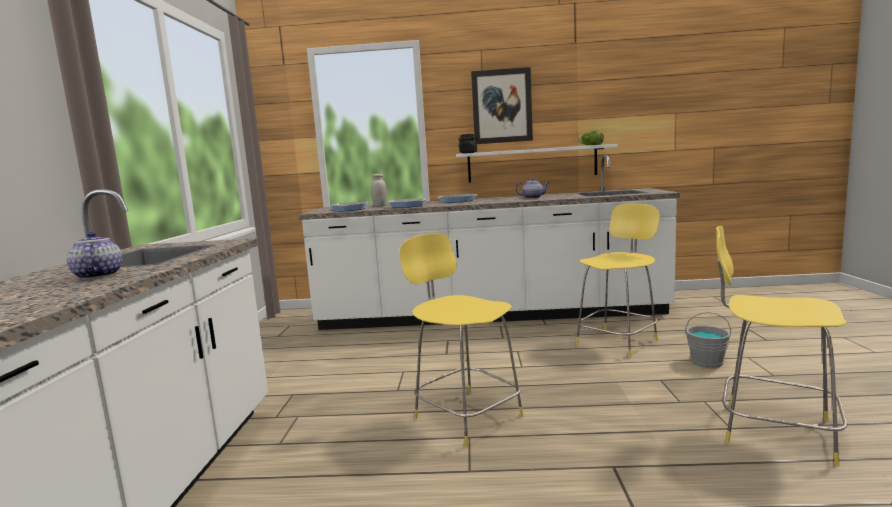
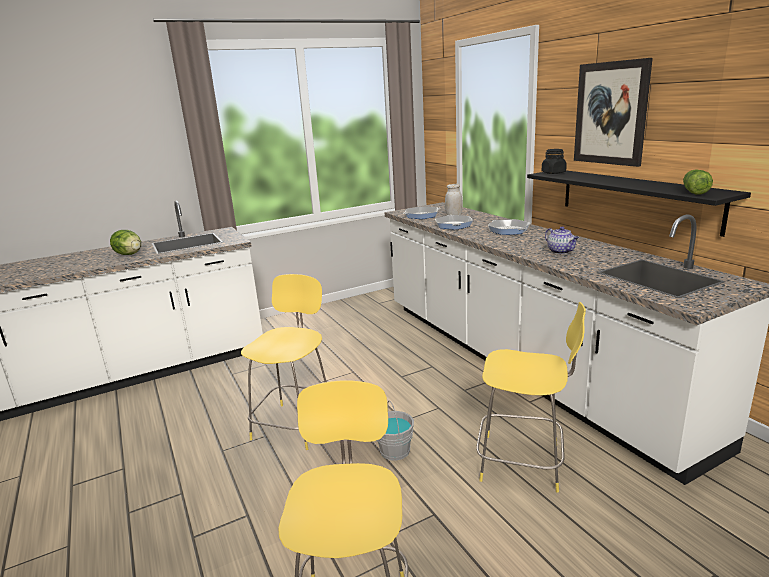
camera: 60 degrees right, 10 degrees up
teapot [67,232,122,279] -> lettuce [110,230,141,255]
white shelf [456,144,618,183] -> black shelf [527,171,751,237]
grey bucket [685,312,731,368] -> grey bucket moved to [377,401,414,461]

